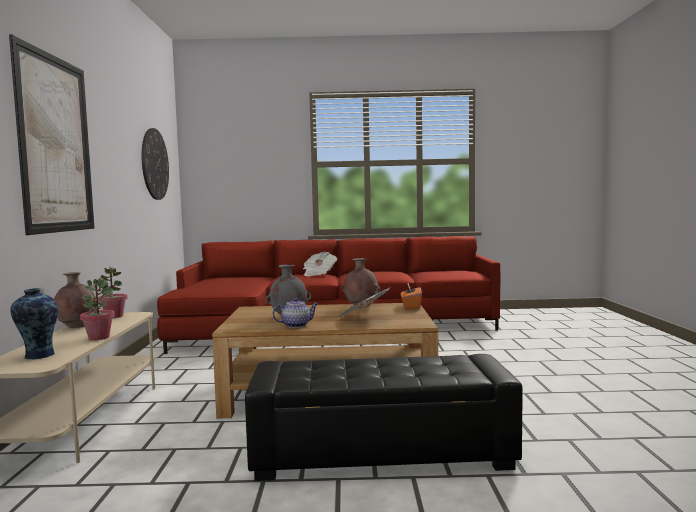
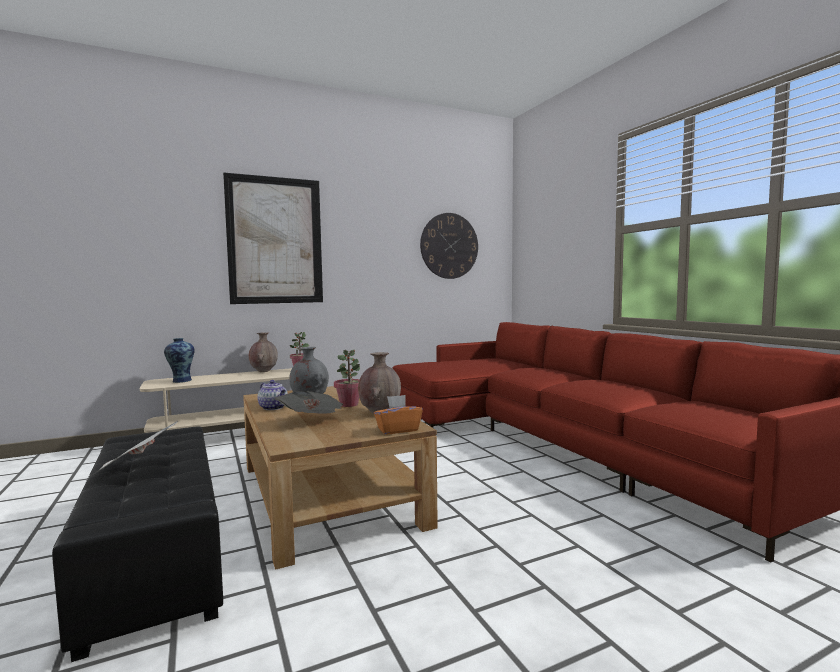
camera: 65 degrees right, 0 degrees up
potted plant [80,278,115,340] -> potted plant moved to [334,350,360,407]
newspaper [303,252,337,276] -> newspaper moved to [92,421,178,475]

